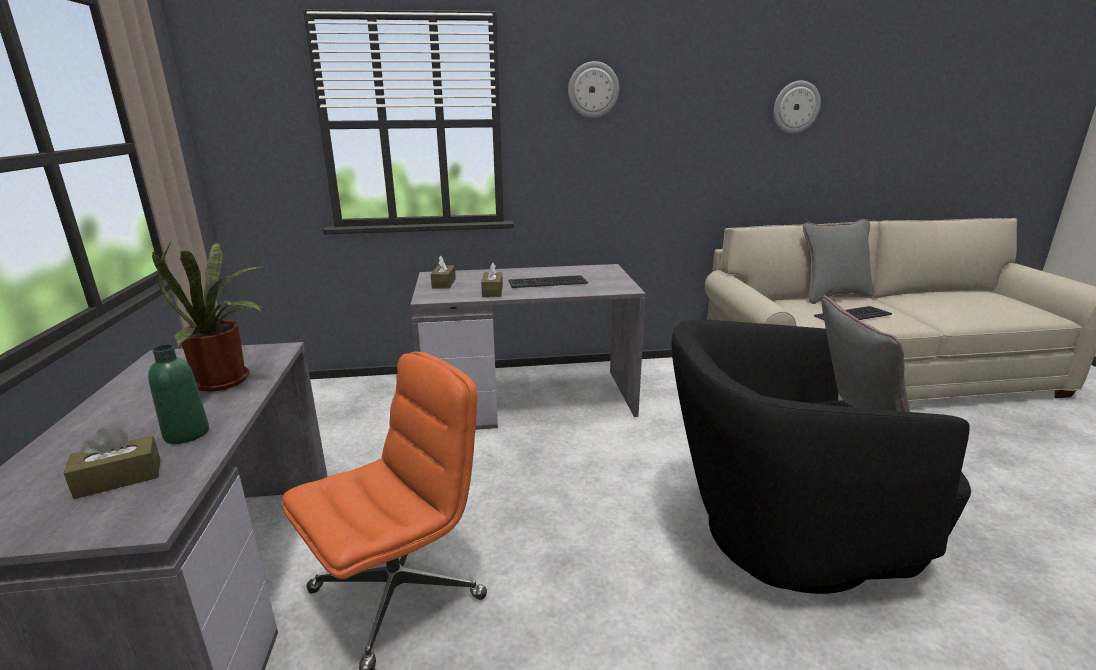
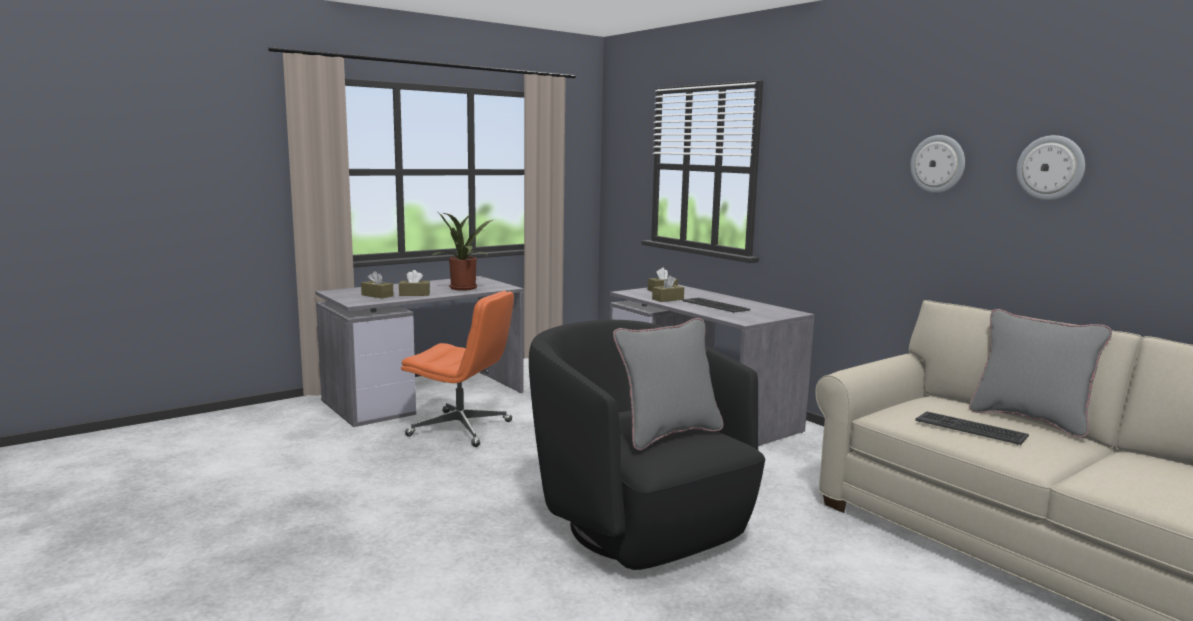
camera: 60 degrees right, 10 degrees down
green bottle [148,345,209,444] -> brown tissue box [399,270,430,296]
wall clock [568,61,619,118] -> wall clock moved to [910,135,965,193]

